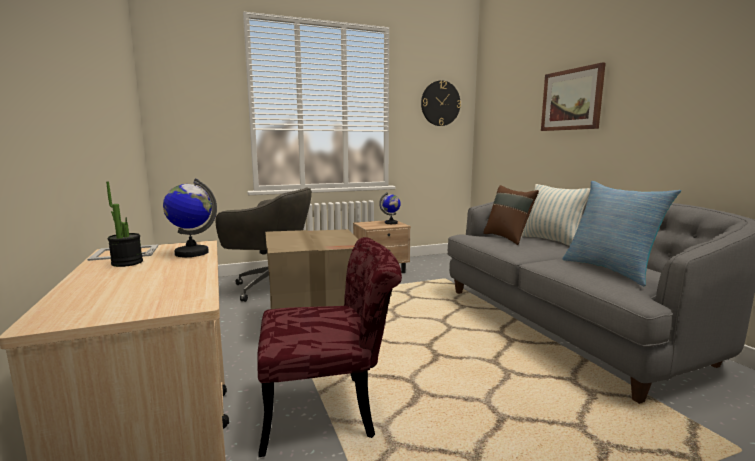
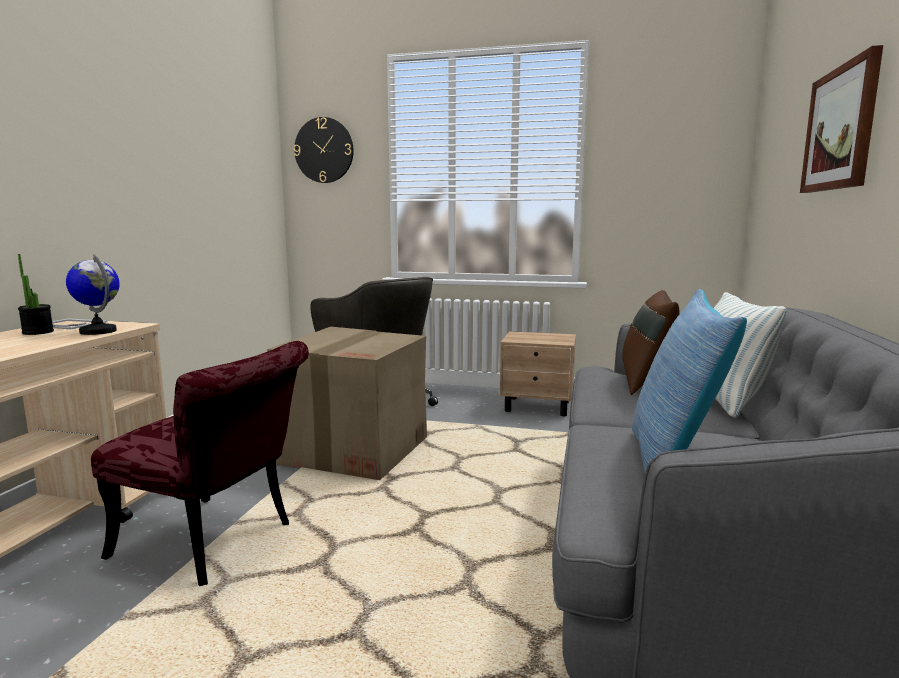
camera: 35 degrees right, 0 degrees up
globe [379,192,401,224] -> none
wall clock [421,80,461,126] -> wall clock moved to [294,117,354,183]

